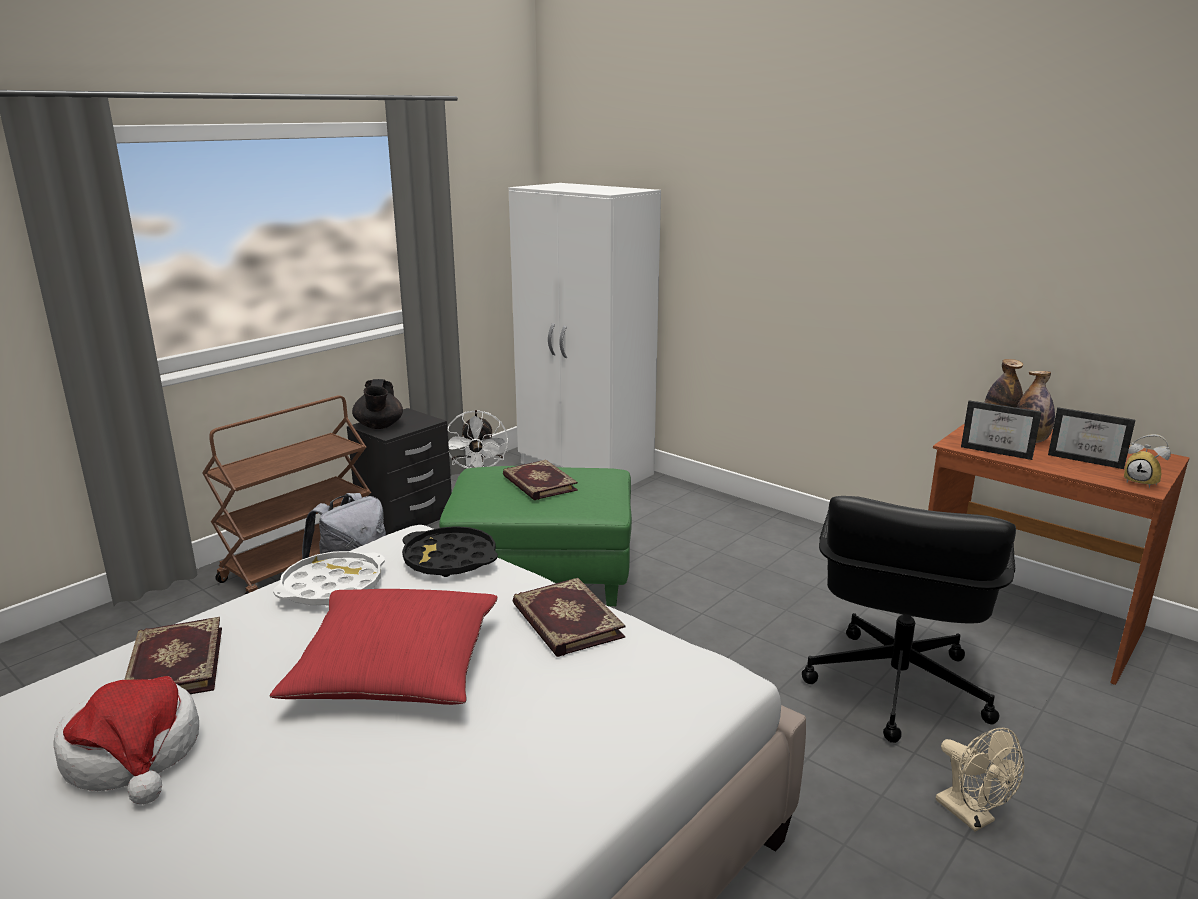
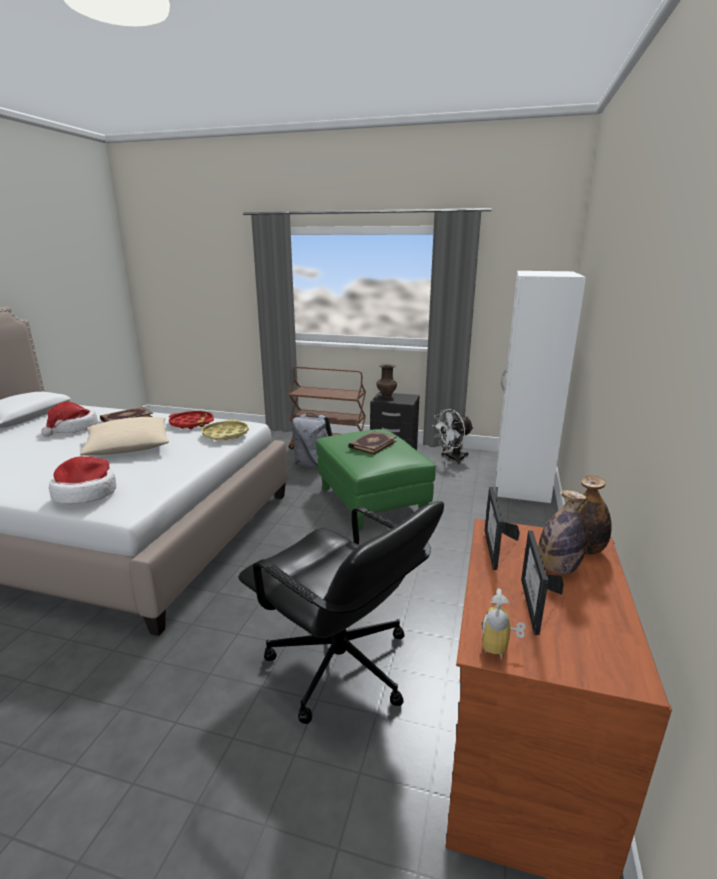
camera: 65 degrees right, 0 degrees up
red pillow [270,589,498,705] -> beige pillow [80,417,169,455]
white tray [273,551,385,606] -> red tray [169,411,214,429]
black teapot [352,379,403,429] -> brown vase [376,364,397,398]
black tray [402,526,498,577] -> yellow tray [202,420,249,440]
book [513,578,625,657] -> none
black office chair [802,496,1016,743] -> black office chair turned 135 degrees counterclockwise [238,501,444,724]
beige fan [936,728,1024,832] -> none
none -> hat [49,456,116,504]

